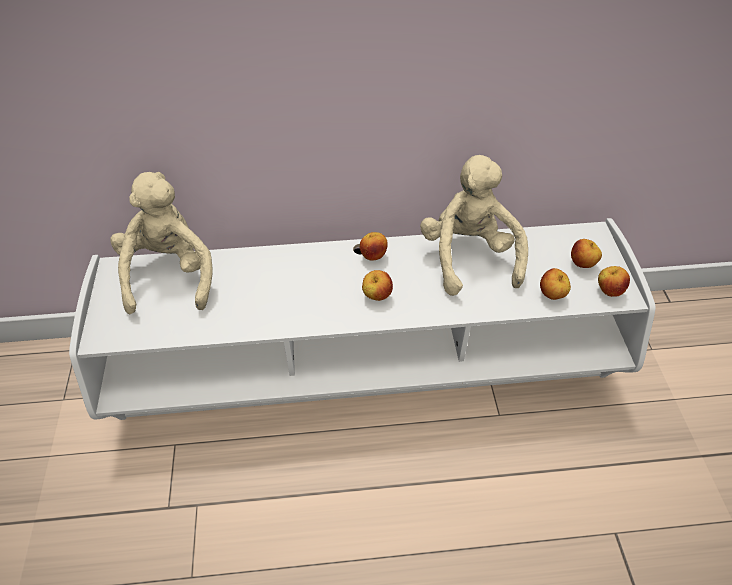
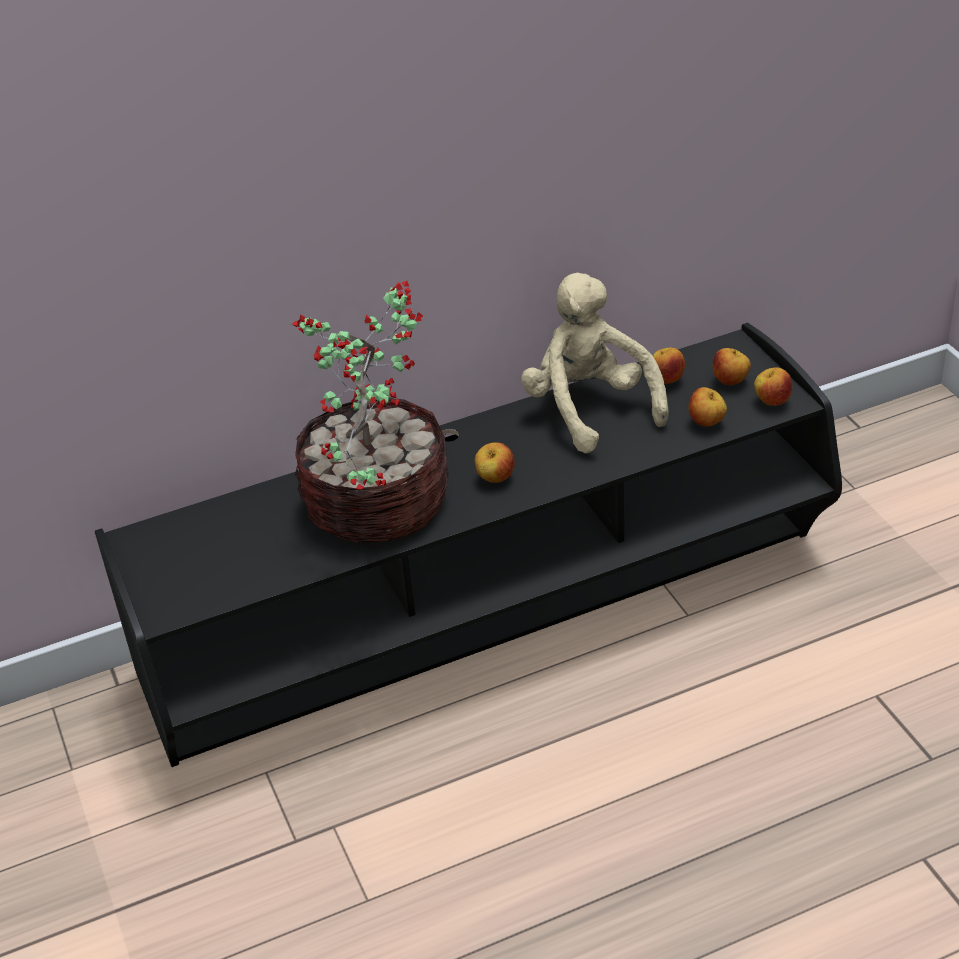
camera: 15 degrees left, 10 degrees down
white tv stand [69,218,656,420] -> black tv stand [95,323,842,767]
beige plush toy [110,172,213,314] -> none
apple [360,232,388,260] -> apple moved to [653,348,685,384]
none -> potted plant [292,281,449,542]

